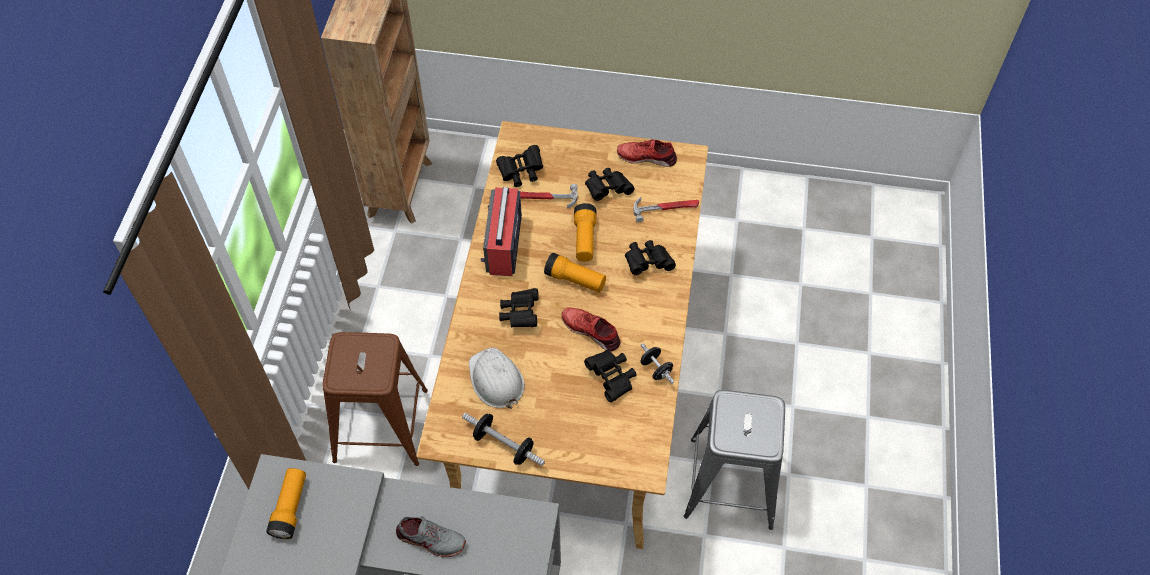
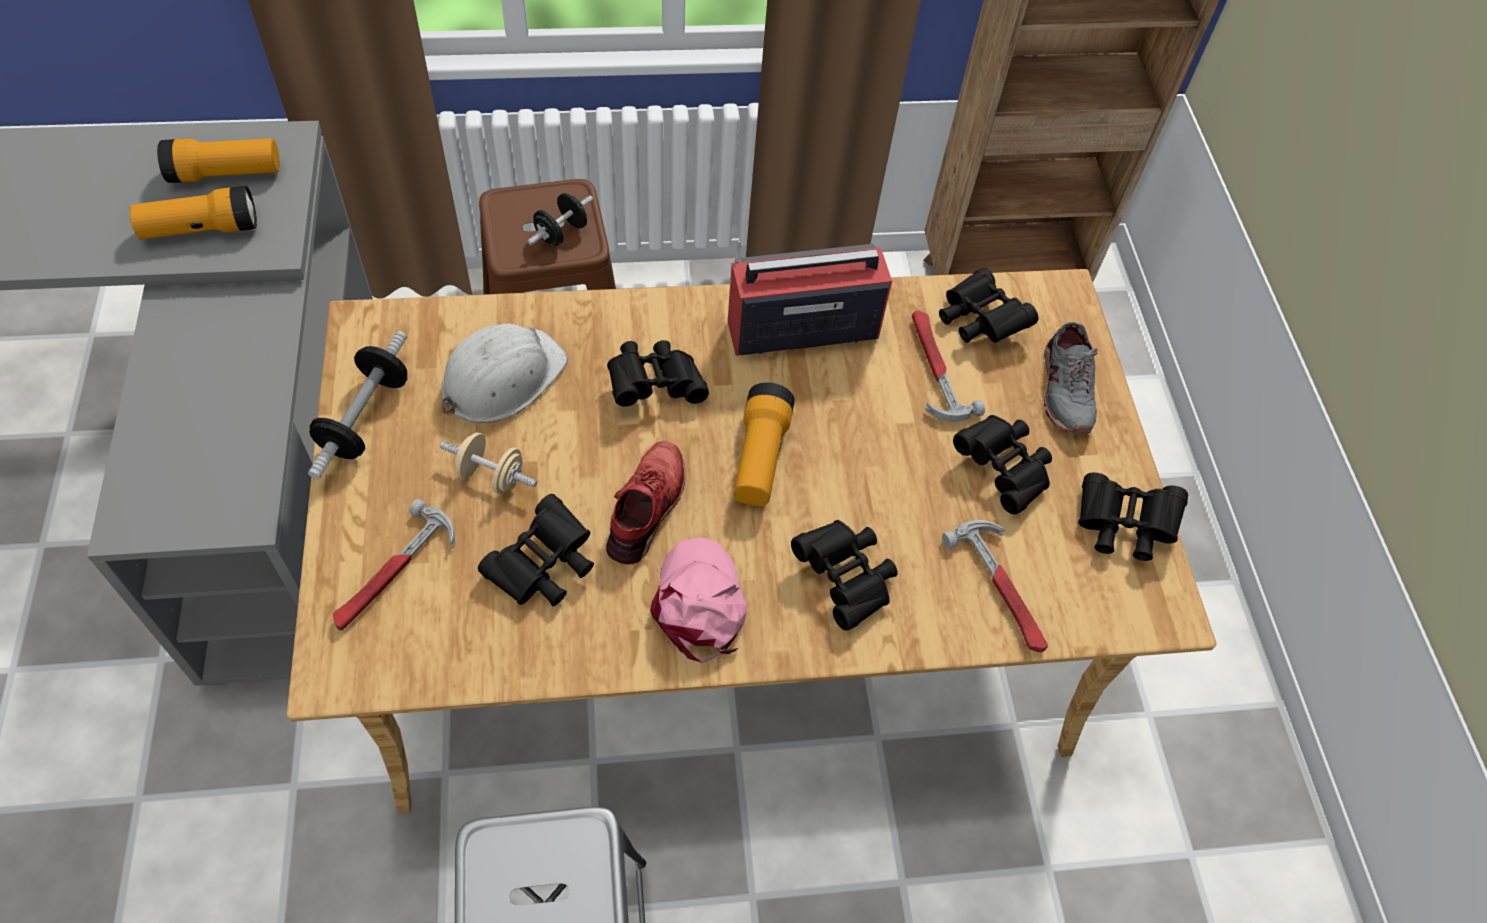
camera: 70 degrees right, 0 degrees up
grey shoe [396,516,466,557] -> grey shoe moved to [1044,322,1098,433]
flashlight [574,203,596,261] -> flashlight moved to [130,186,257,239]
red shoe [617,139,677,167] -> black binoculars [1078,473,1188,561]
black dumbbell [641,343,674,384] -> black dumbbell moved to [528,193,593,246]
none -> hammer [333,499,455,631]
none -> beige dumbbell [440,432,537,494]
none -> pink cap [650,537,747,663]

